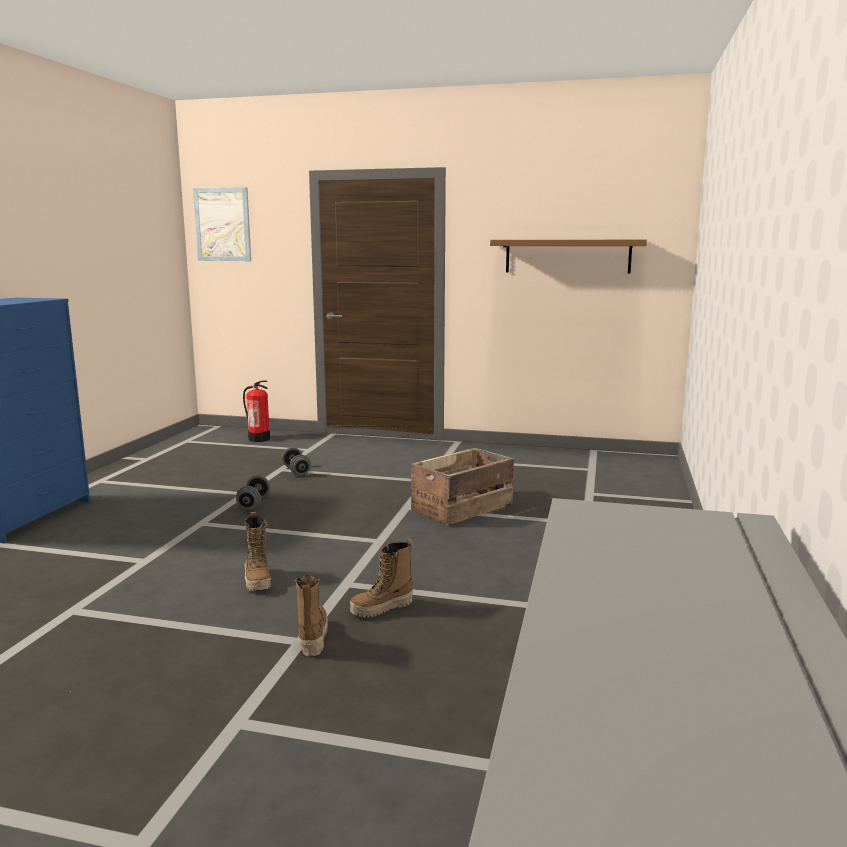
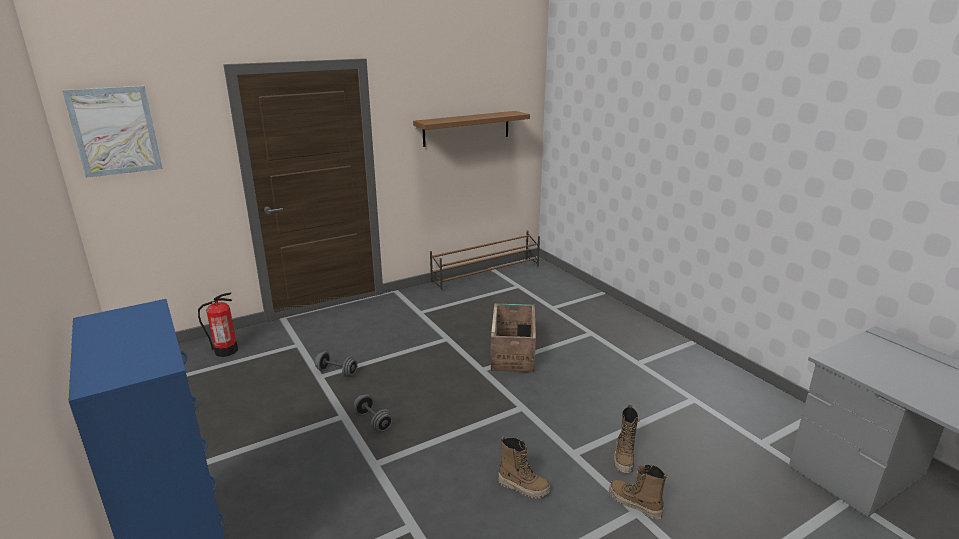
camera: 45 degrees left, 10 degrees up
none -> brown shoe rack [430,230,540,292]

